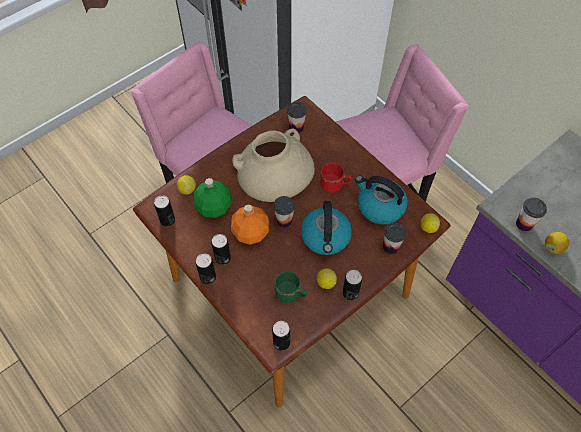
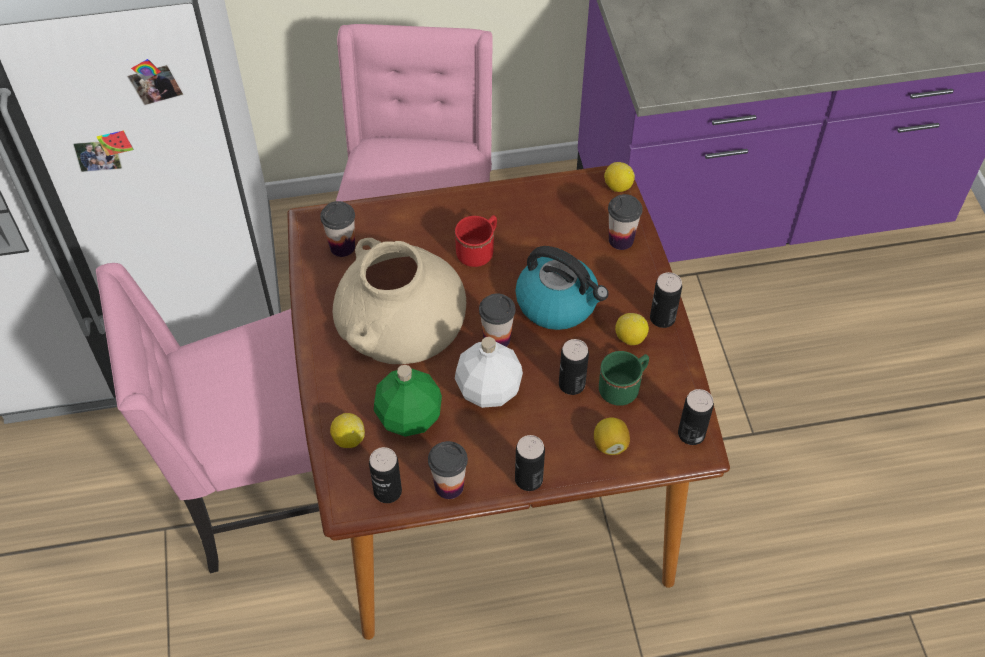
camera: 60 degrees left, 5 degrees down
can [211,234,231,265] -> can moved to [559,339,589,395]
orange bottle [231,205,269,245] -> white bottle [455,337,523,408]
kettle [355,176,408,225] -> none
cup [516,198,547,231] -> cup moved to [428,441,468,499]
lemon [545,232,570,254] -> lemon moved to [594,417,630,455]

